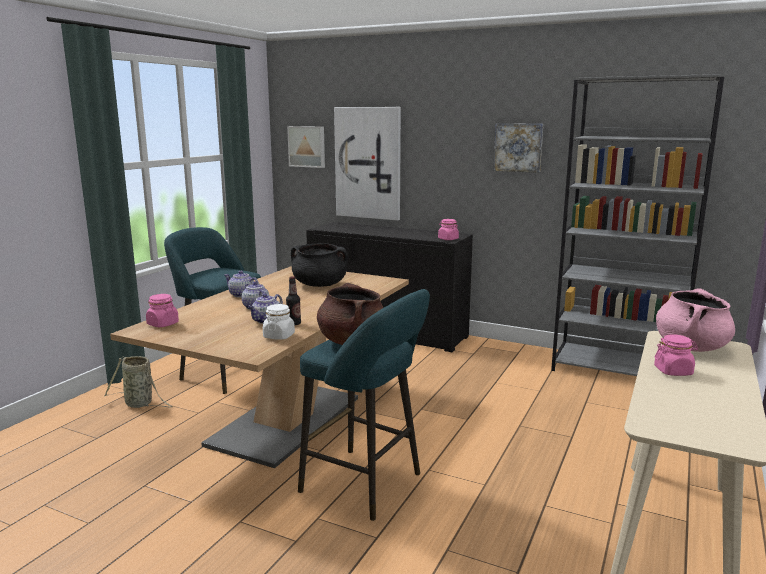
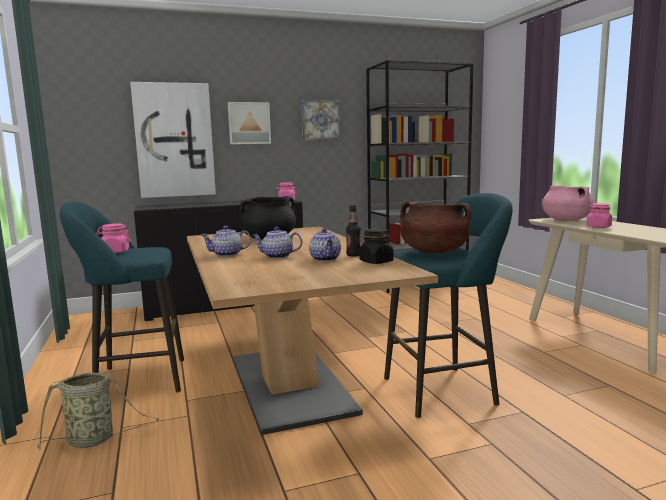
camera: 45 degrees left, 5 degrees down
pink jar [146,294,179,327] -> pink jar moved to [96,223,131,253]
white jar [263,304,295,340] -> black jar [359,228,394,264]
picture [287,126,325,168] -> picture moved to [228,102,271,144]

